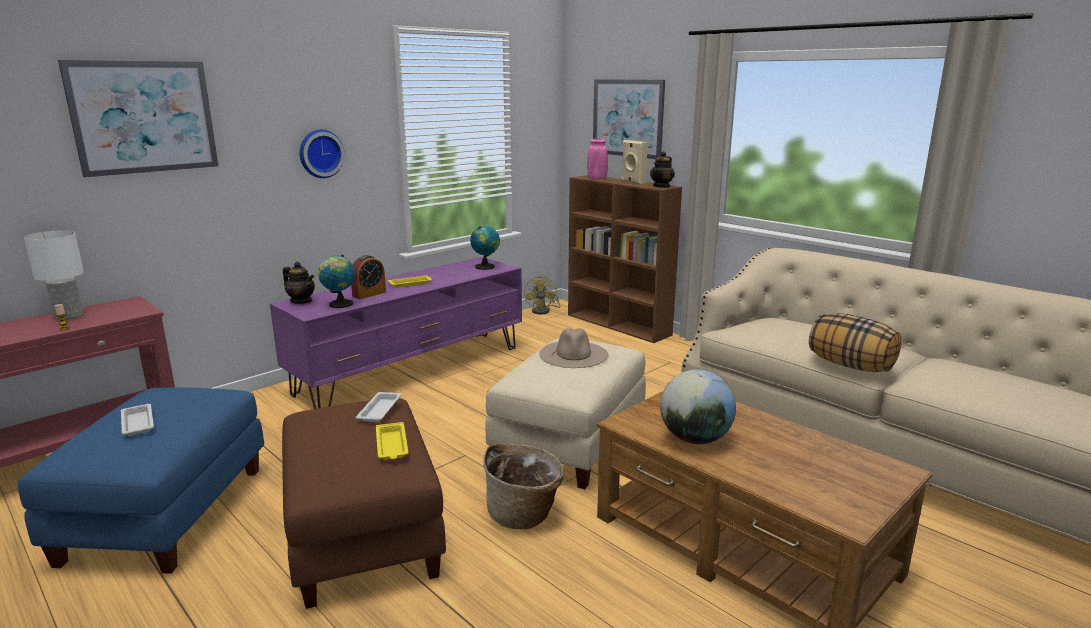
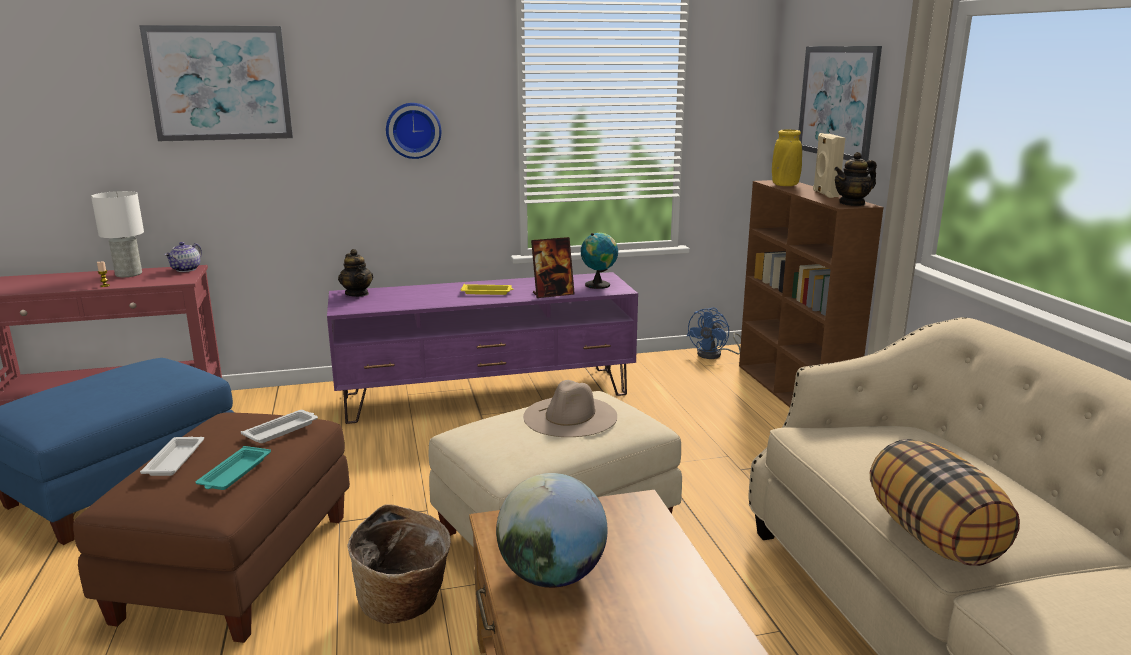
camera: 30 degrees right, 0 degrees up
white tray [121,404,154,436] -> white tray moved to [140,437,204,476]
globe [318,255,355,308] -> none
alarm clock [351,255,386,299] -> none
yellow tray [376,422,408,460] -> turquoise tray [196,446,271,490]
yellow fan [524,275,560,314] -> blue fan [687,307,741,359]
pink vase [587,139,608,179] -> yellow vase [772,130,802,186]
none -> teapot [165,242,202,272]
none -> picture frame [531,237,575,298]

